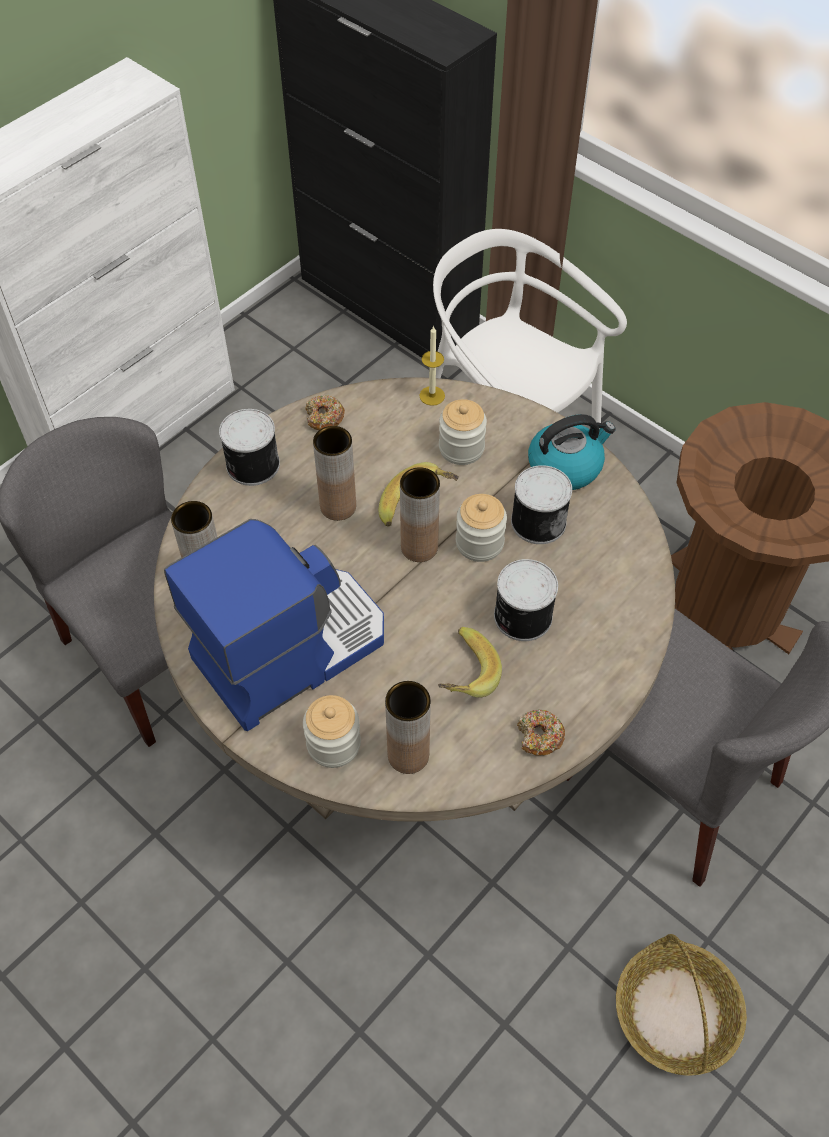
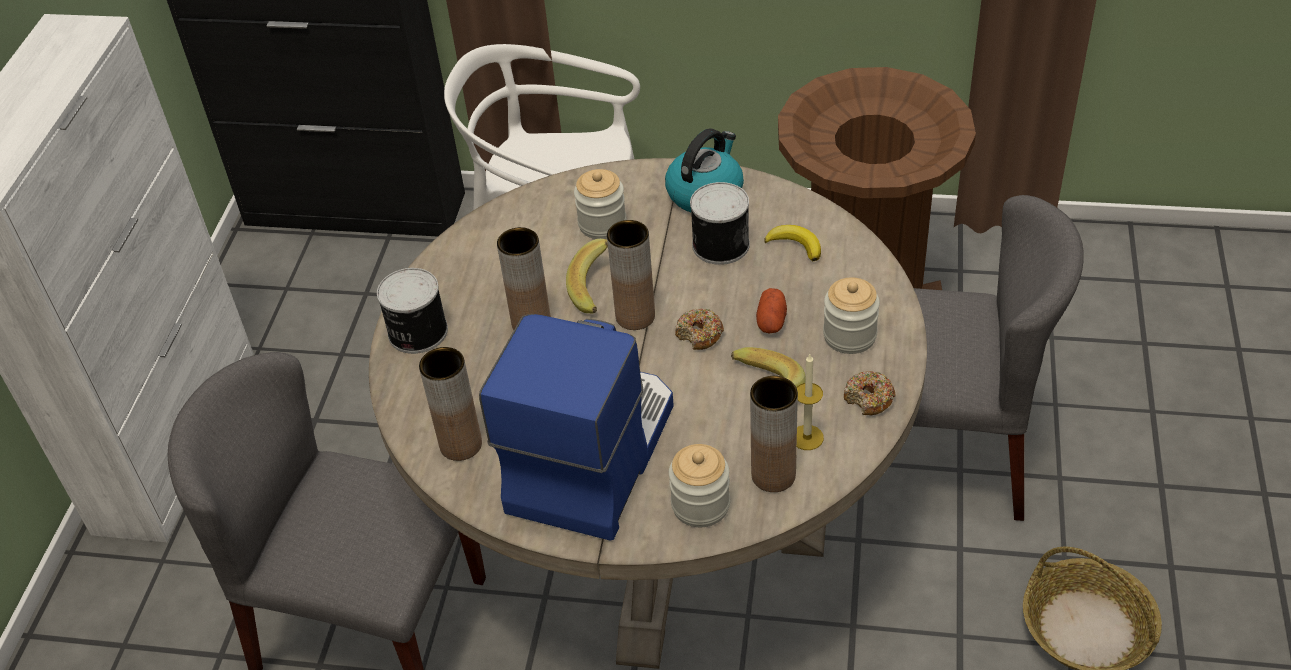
camera: 30 degrees left, 10 degrees down
donut [306,395,345,430] -> donut moved to [675,308,724,350]
candle [419,326,445,406] -> candle moved to [796,354,824,450]
jar [456,494,507,562] -> jar moved to [823,278,880,354]
can [494,559,558,641] -> potato [756,288,787,333]
none -> banana [764,225,821,261]

